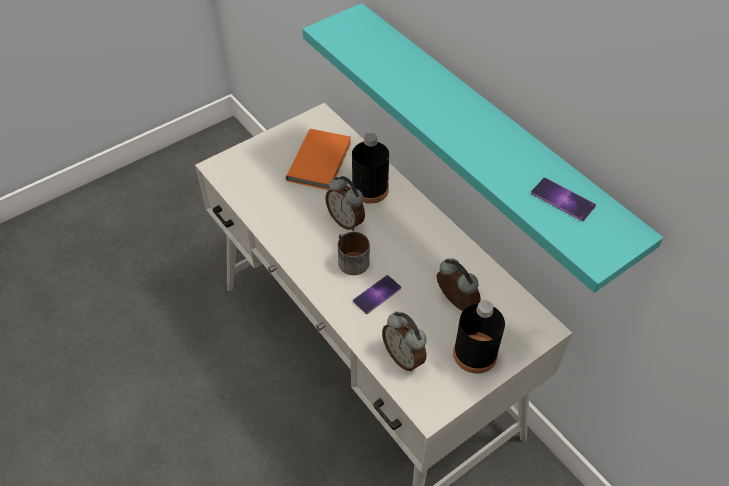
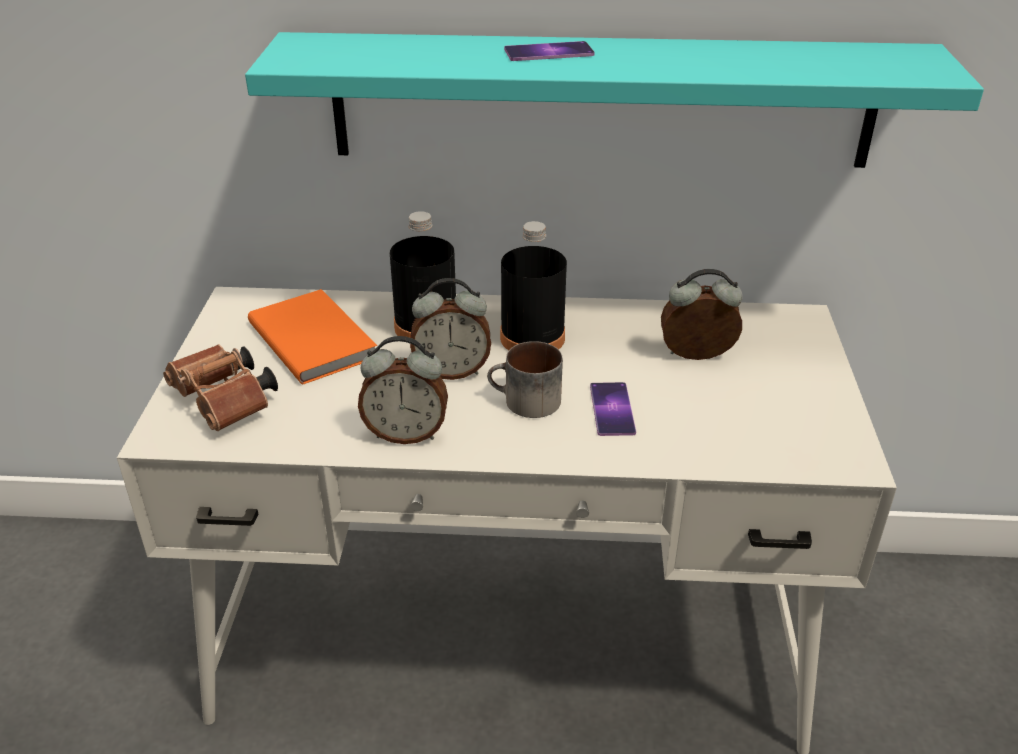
camera: 50 degrees left, 15 degrees down
alarm clock [382,312,427,371] -> alarm clock moved to [358,336,448,444]
black bottle [453,300,505,374] -> black bottle moved to [500,221,567,350]
phone [531,178,596,221] -> phone moved to [504,41,595,61]
none -> brown binoculars [163,344,278,431]

